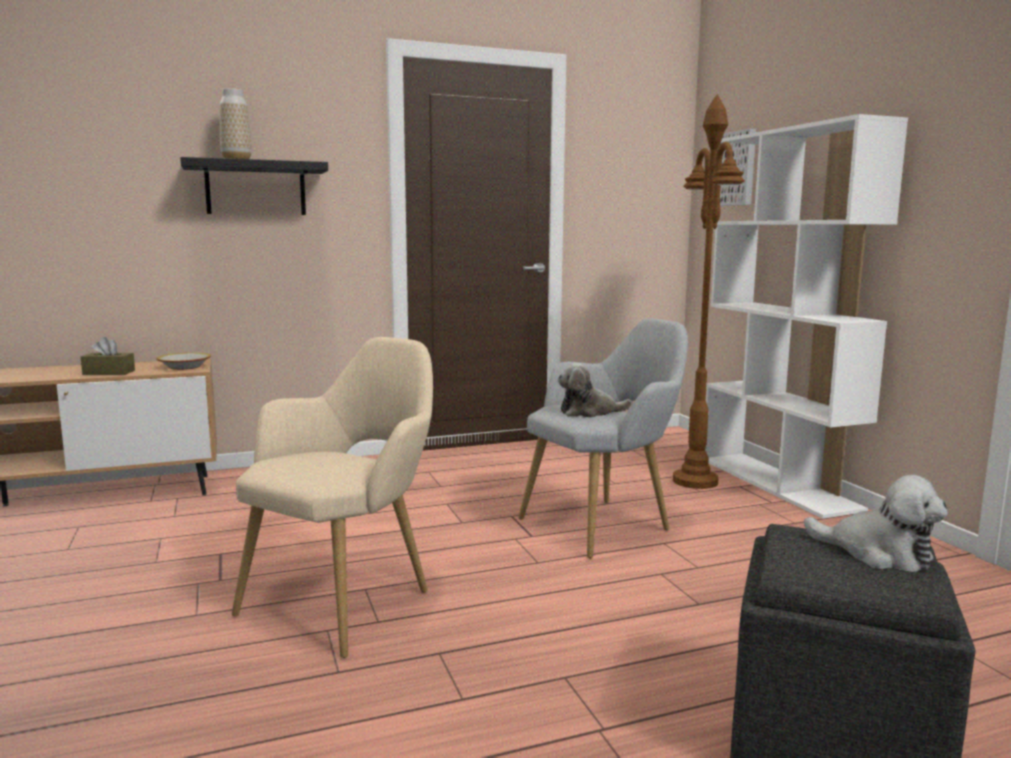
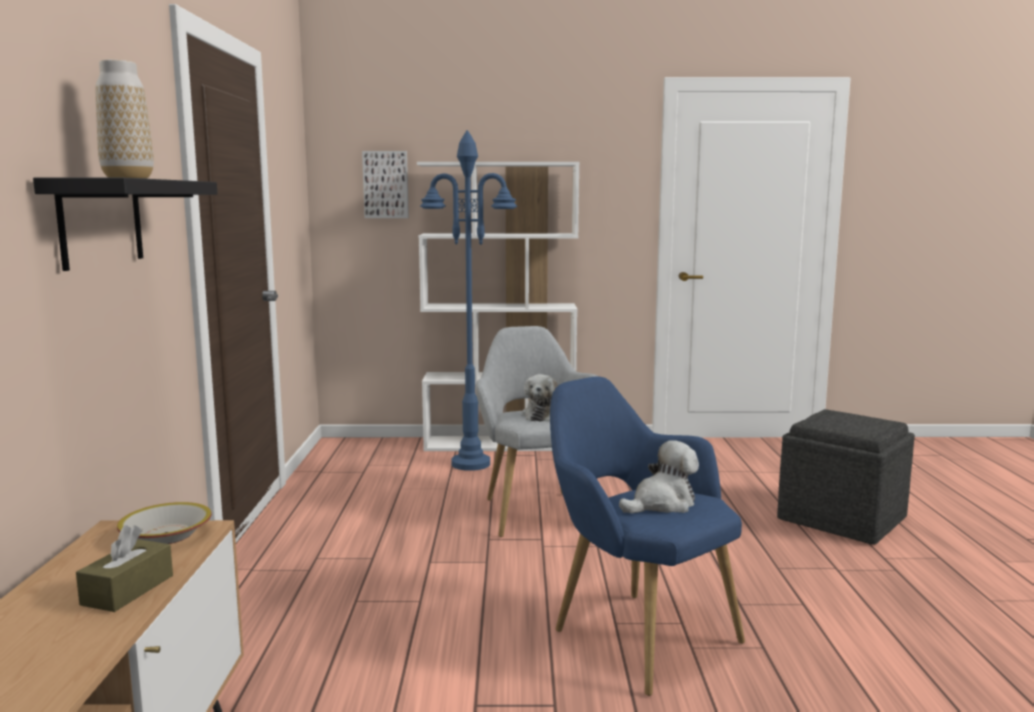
camera: 70 degrees left, 0 degrees up
beige armchair [232,337,433,658] -> blue armchair [550,376,745,696]
brown floor lamp [673,94,745,489] -> blue floor lamp [420,130,517,471]
plush toy [804,475,948,572] -> plush toy moved to [619,440,699,513]

